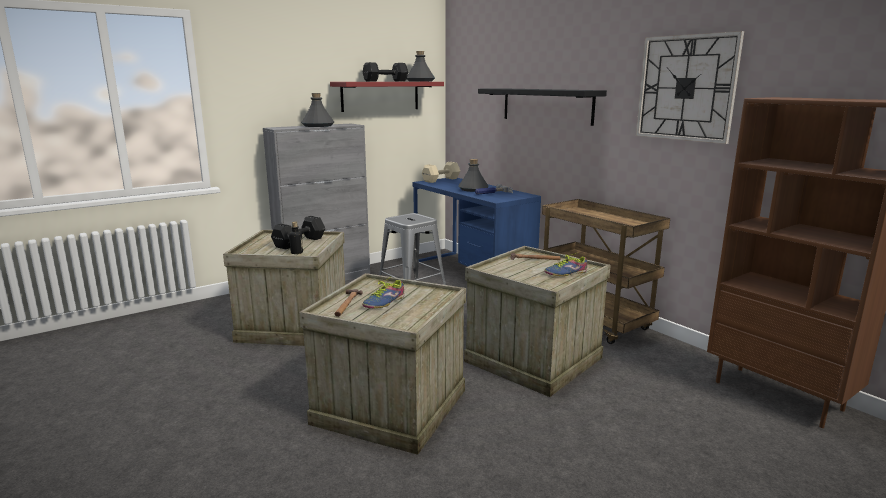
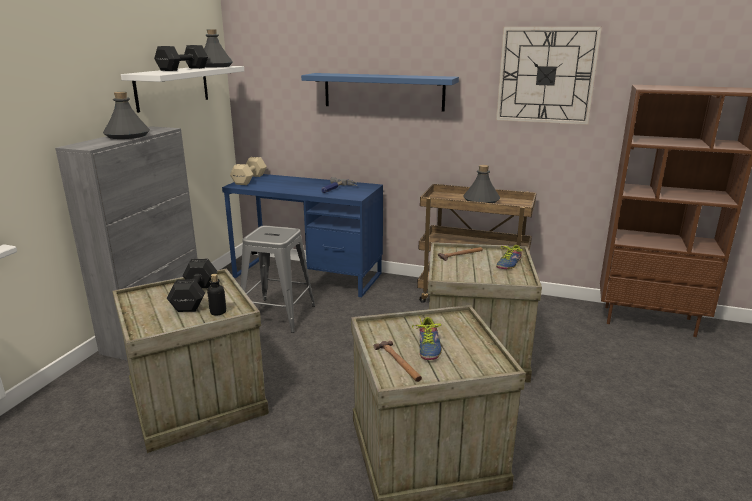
camera: 35 degrees left, 5 degrees up
red shelf [330,82,444,112] -> white shelf [121,66,244,113]
grey bottle [458,159,489,192] -> grey bottle moved to [463,165,500,203]
black shelf [478,88,607,126] -> blue shelf [301,73,459,112]

